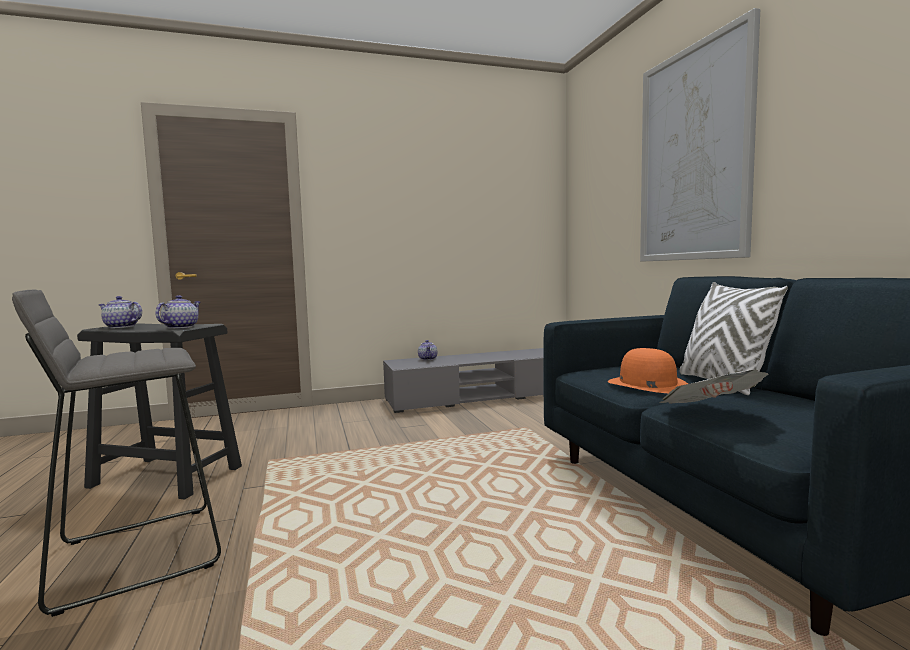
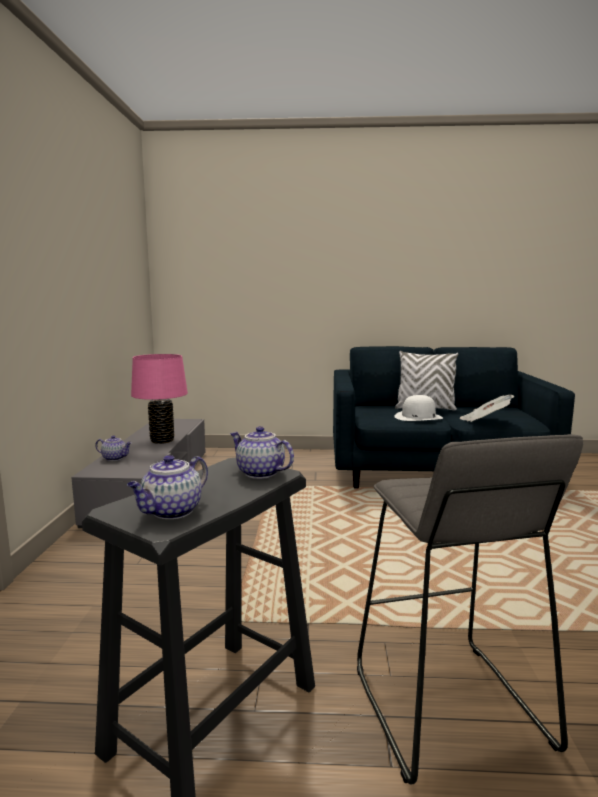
camera: 70 degrees left, 5 degrees up
orange hat [608,348,688,393] -> white hat [394,395,443,421]
picture [640,8,760,262] -> none
none -> pink table lamp [131,354,188,444]

